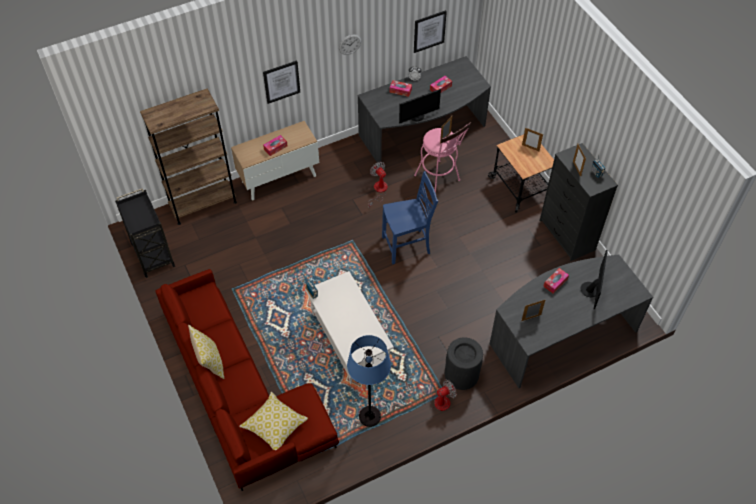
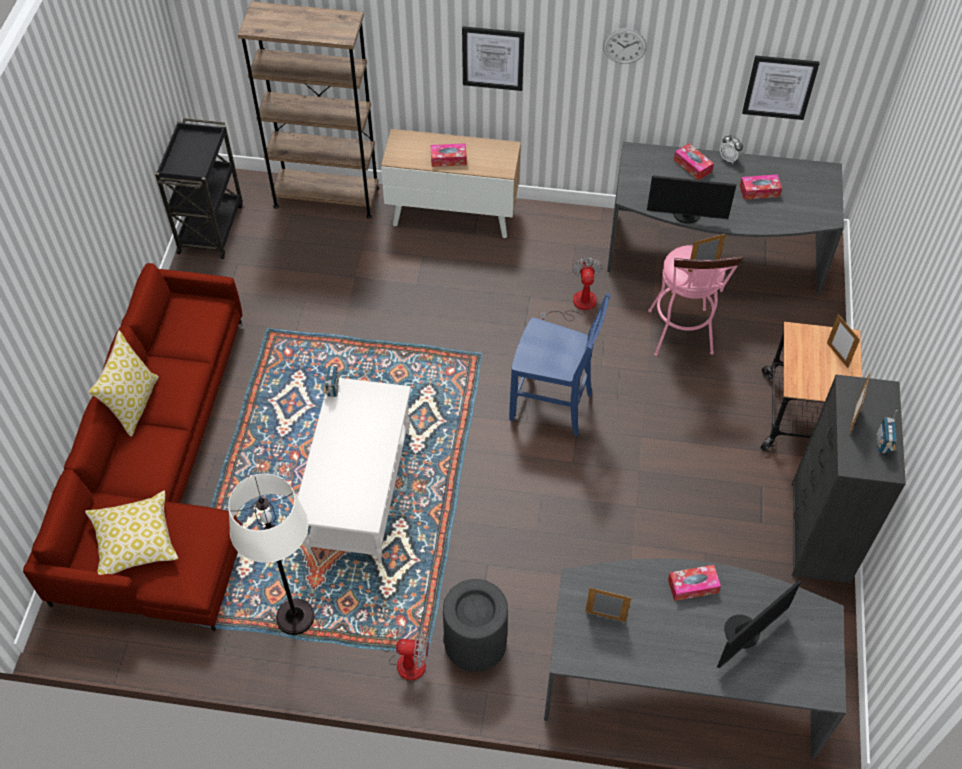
camera: 35 degrees right, 0 degrees up
blue floor lamp [347,335,391,427] -> white floor lamp [228,473,314,635]

